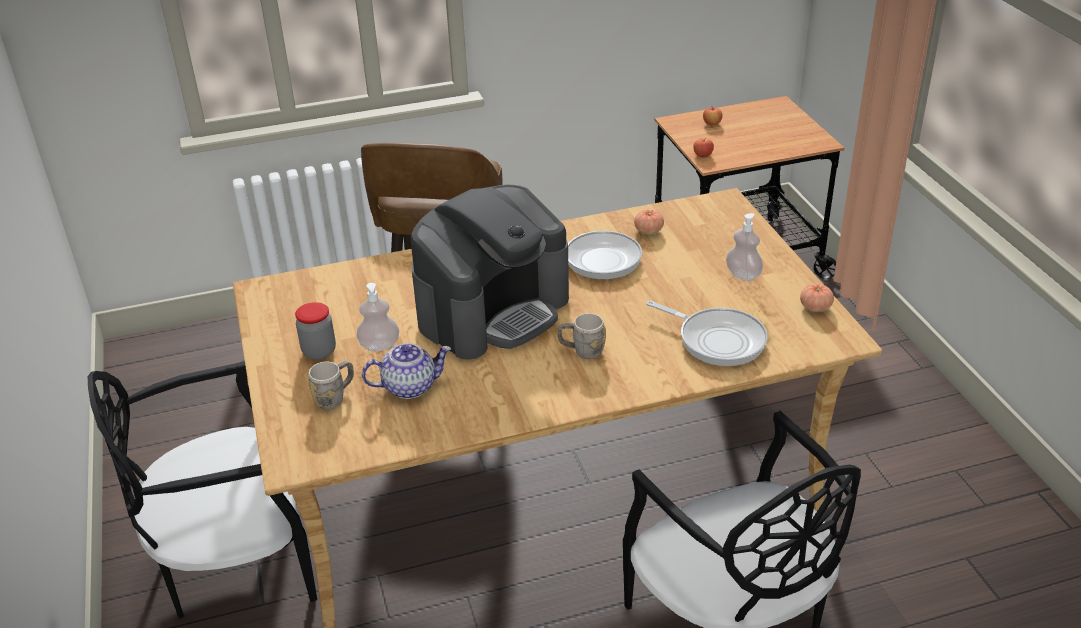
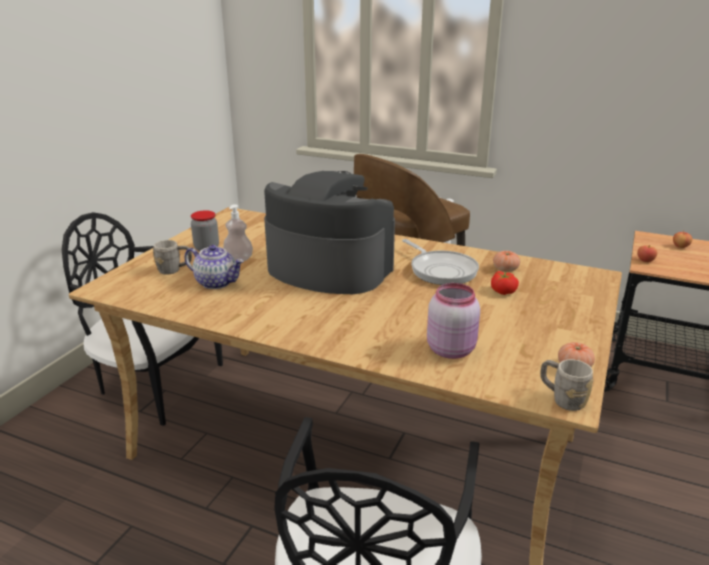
camera: 40 degrees right, 10 degrees down
coffee machine [410,185,569,360] -> coffee machine turned 150 degrees counterclockwise [264,171,395,294]
grey mug [557,313,606,359] -> grey mug moved to [540,359,593,411]
frying pan [646,300,768,366] -> pink jar [427,283,480,359]
soap dispenser [726,213,763,281] -> none
none -> tomato [491,271,519,295]

